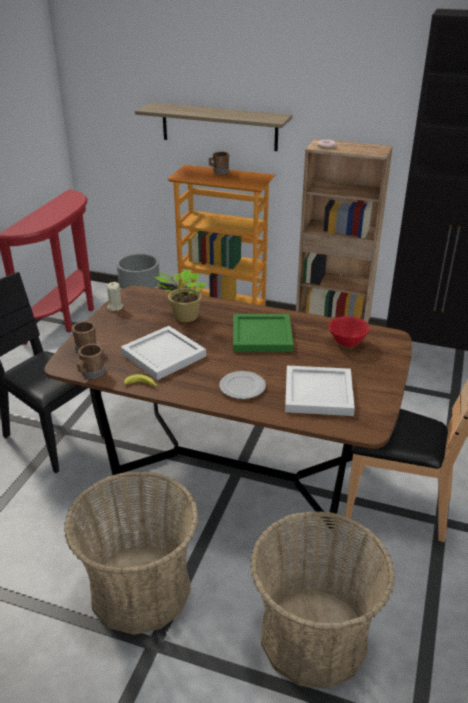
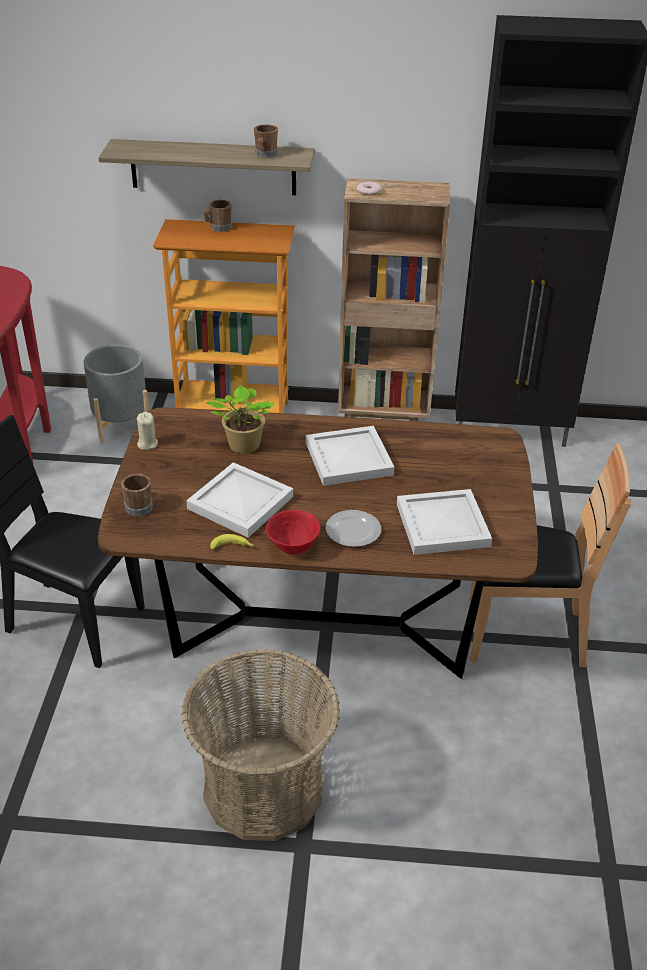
camera: 15 degrees left, 5 degrees up
brown mug [77,344,105,378] -> brown mug moved to [254,124,278,158]
green tray [233,314,294,352] -> white tray [306,426,394,486]
basket [250,511,395,689] -> none
red bowl [329,316,369,347] -> red bowl moved to [266,510,320,554]

